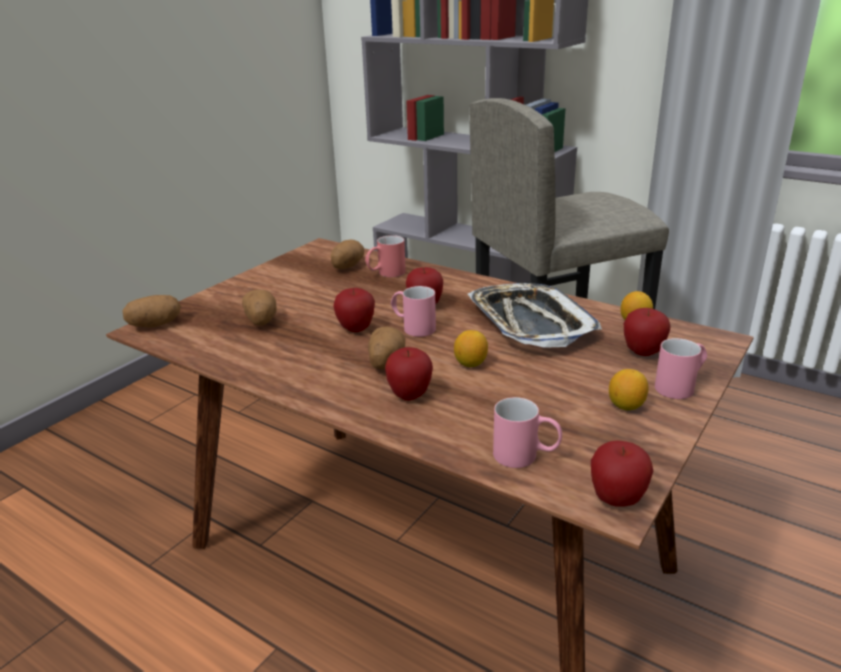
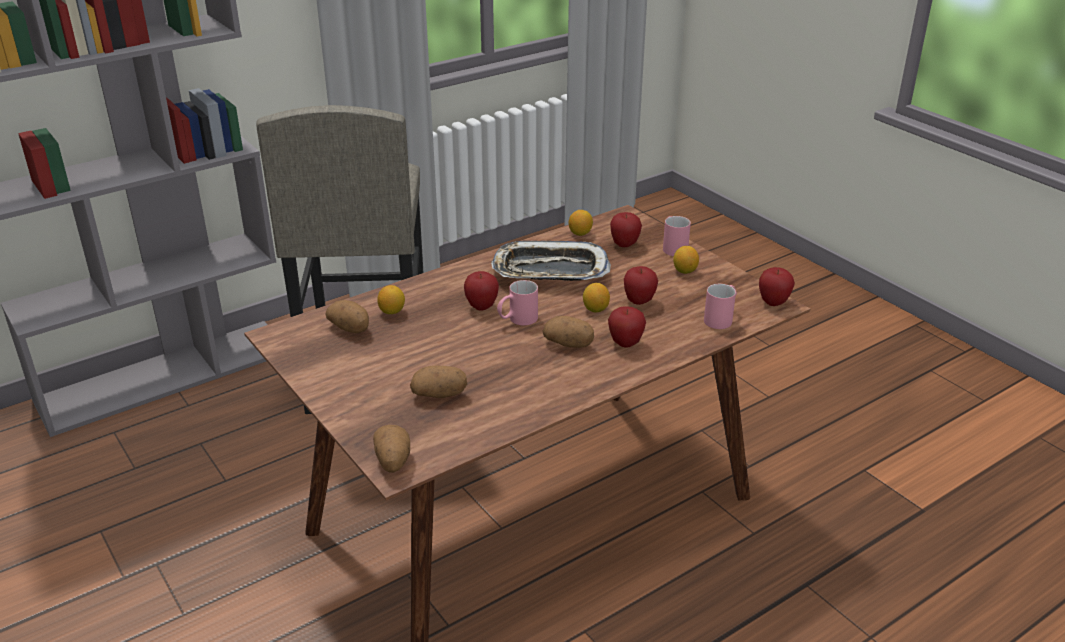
camera: 70 degrees left, 5 degrees up
apple [333,288,375,332] -> apple moved to [624,266,658,305]
red mug [365,235,406,277] -> lemon [377,285,405,314]

